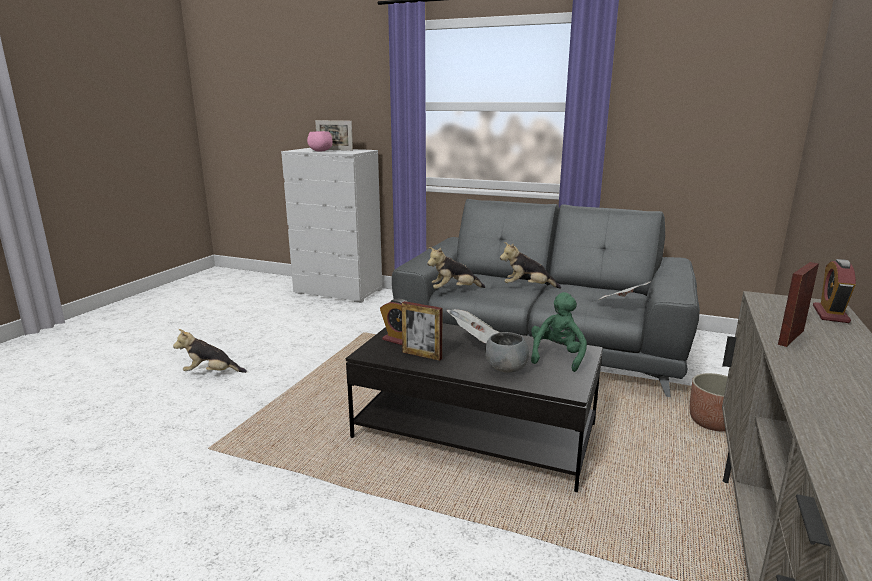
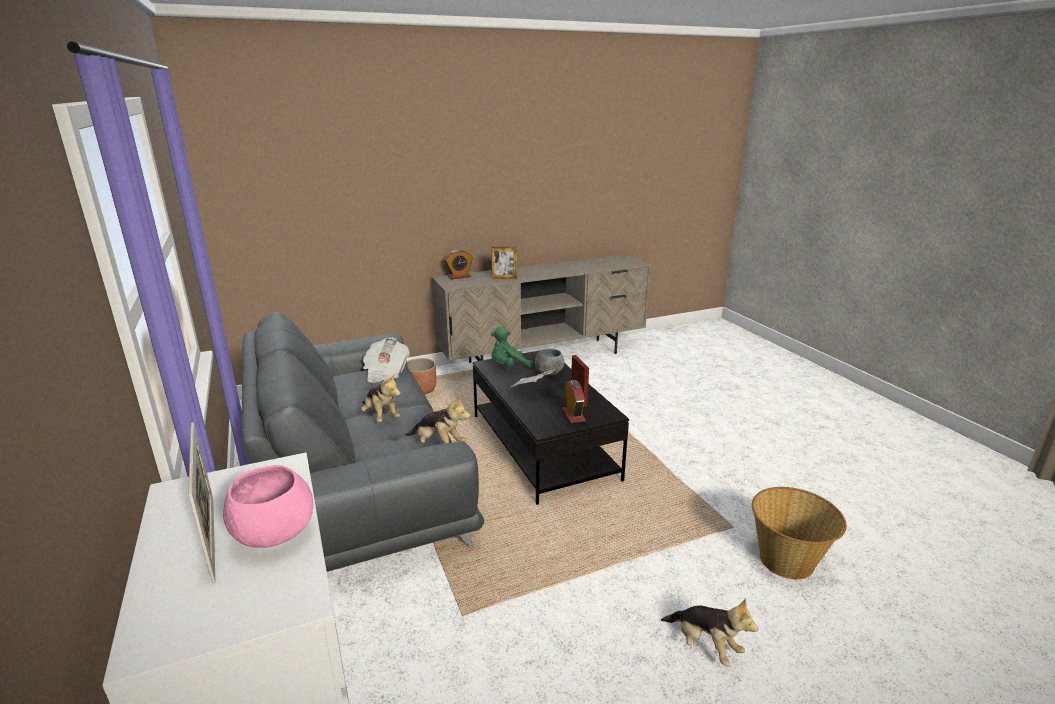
camera: 135 degrees left, 5 degrees up
none -> basket [752,487,847,580]

